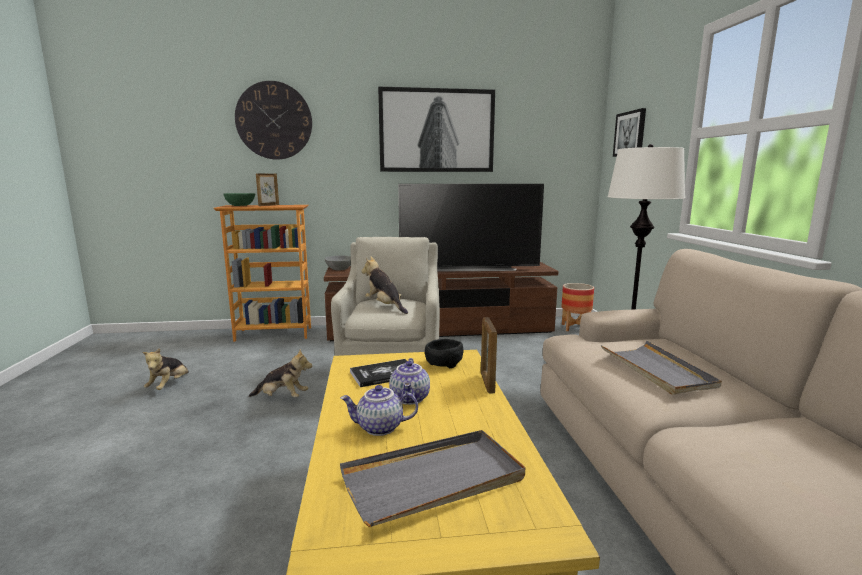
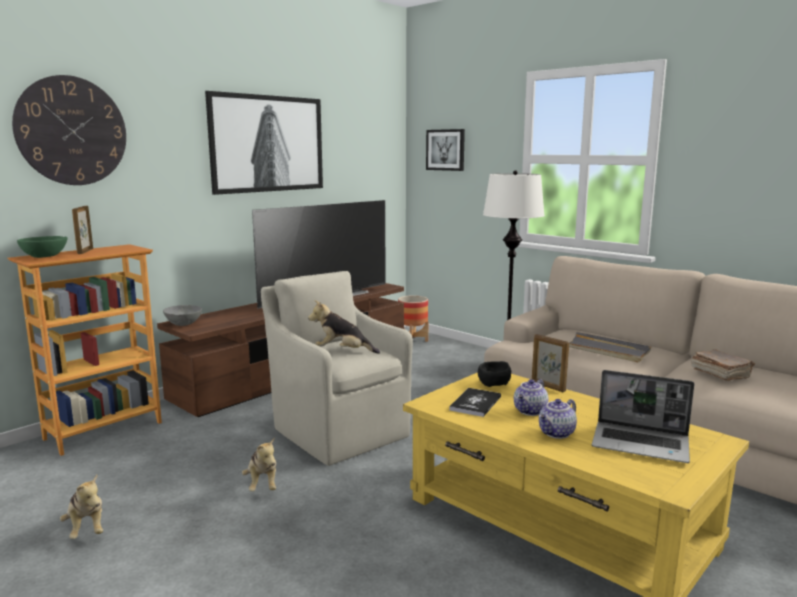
camera: 40 degrees left, 0 degrees up
plush toy [249,349,312,398] -> plush toy turned 105 degrees clockwise [242,438,276,492]
grey tray [340,430,525,527] -> laptop [592,370,694,463]
teapot [389,358,430,405] -> teapot turned 75 degrees clockwise [514,379,548,416]
none -> brown book [691,350,755,381]

